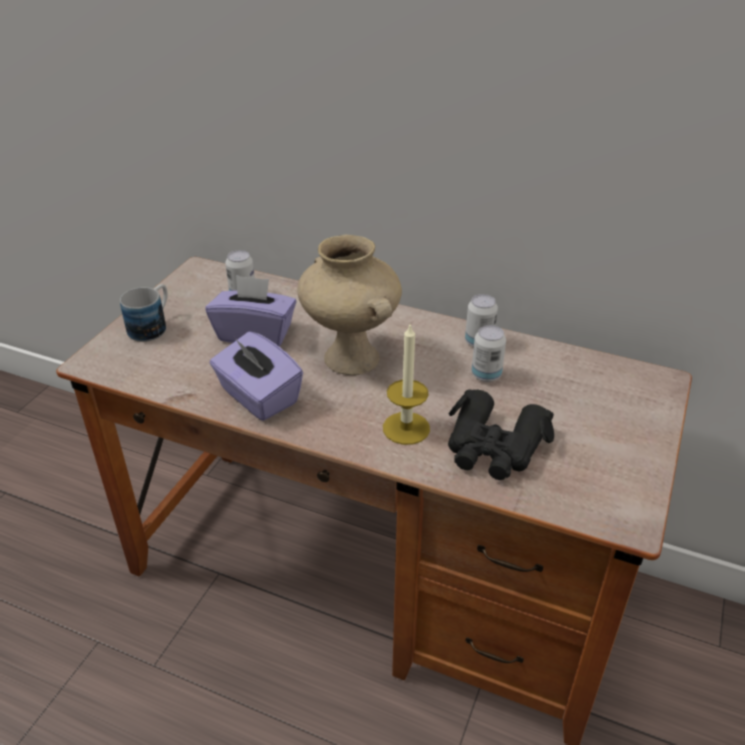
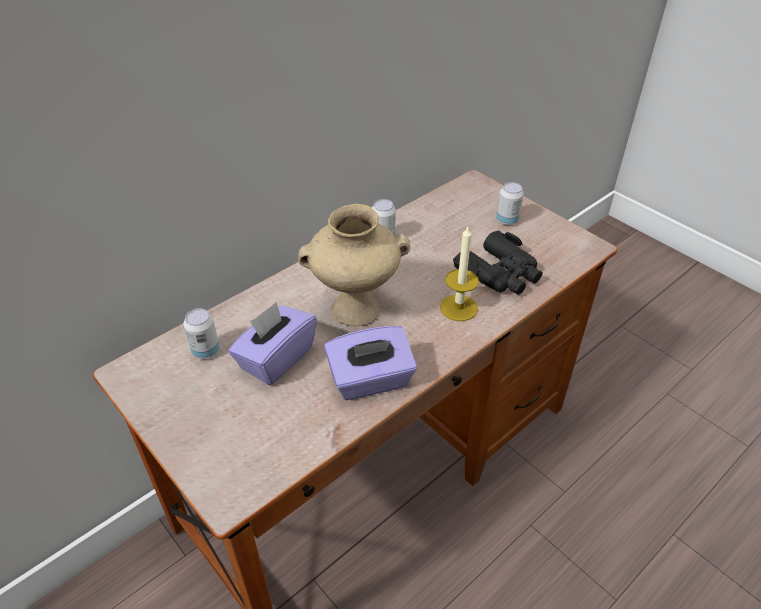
camera: 65 degrees left, 5 degrees up
mug [120,284,168,342] -> none
can [471,325,506,382] -> can moved to [496,182,524,226]

